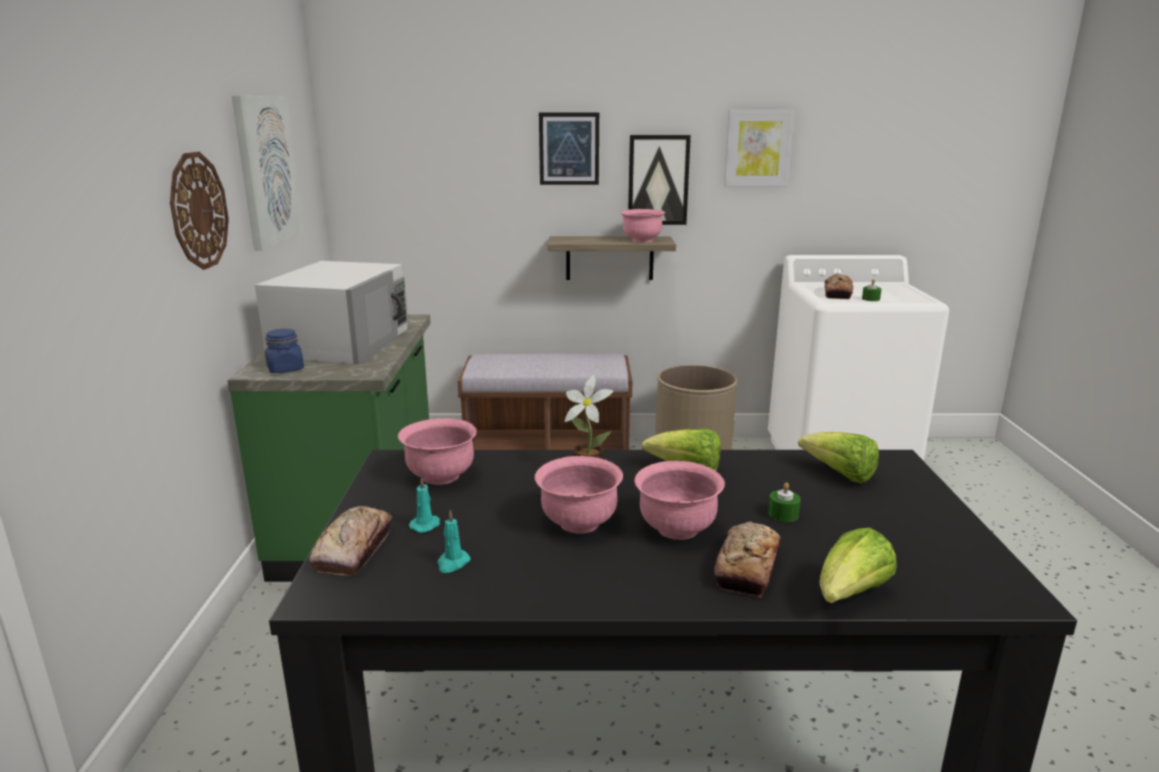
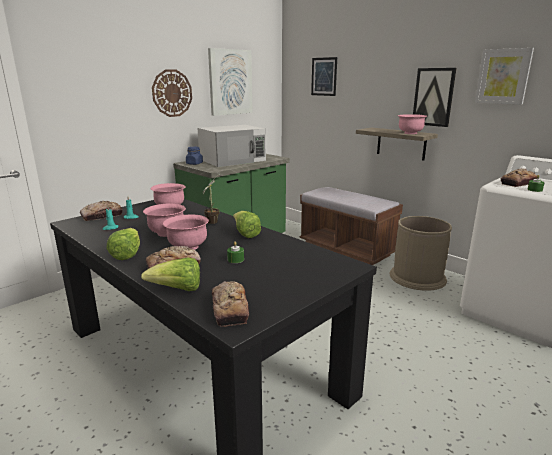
camera: 45 degrees right, 0 degrees up
picture [539,112,599,185] -> picture moved to [311,57,337,96]
lettuce [798,432,879,484] -> lettuce moved to [106,228,140,260]
none -> bread [212,281,249,327]

